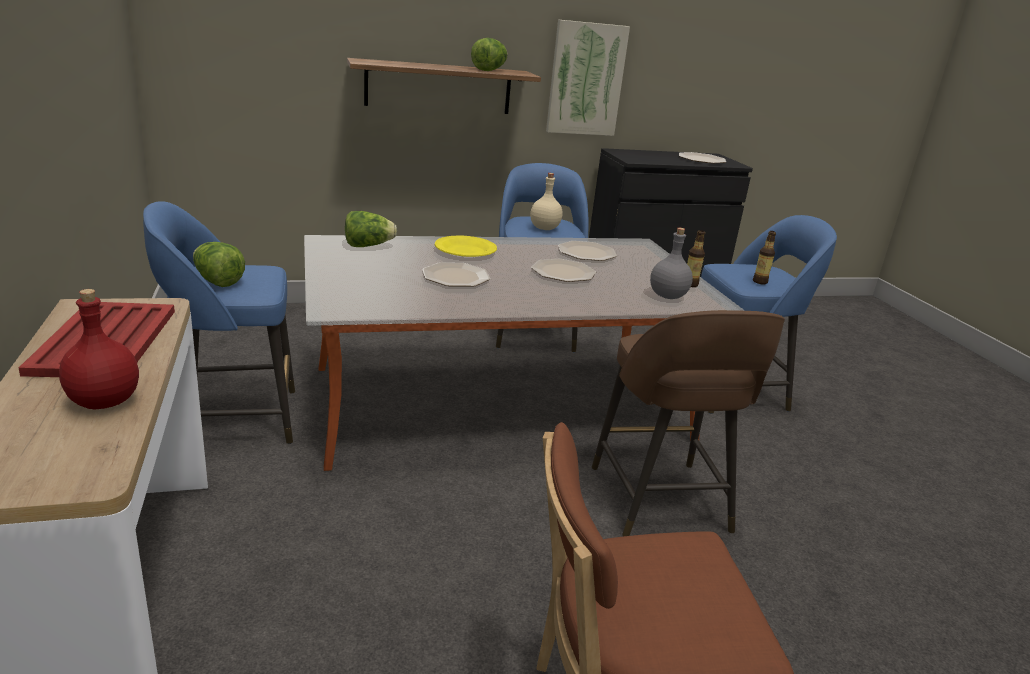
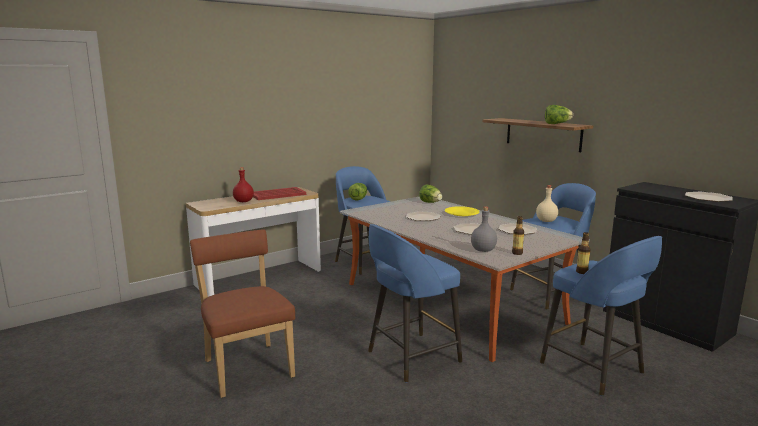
camera: 70 degrees right, 10 degrees down
picture [546,19,630,136] -> none
brown stool [592,310,785,536] -> blue stool [368,224,462,383]

